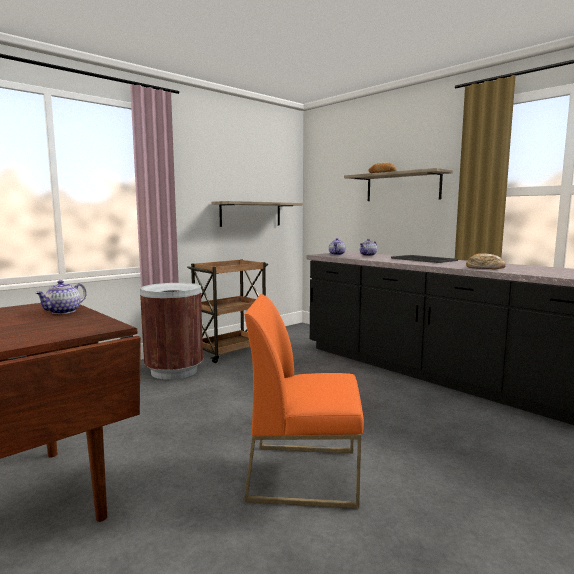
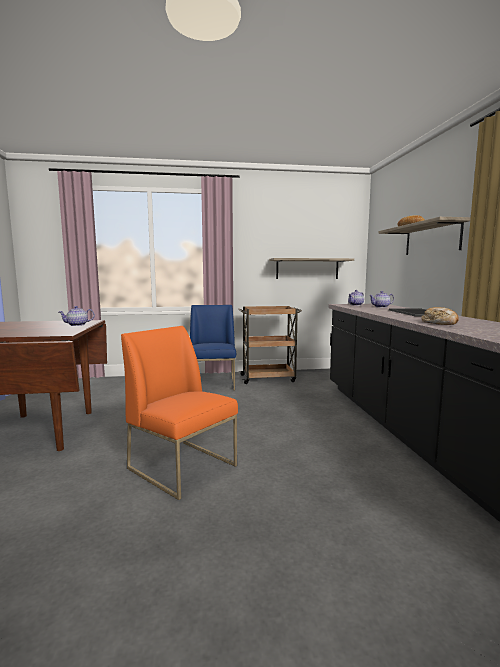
camera: 35 degrees right, 0 degrees up
brown trash can [140,283,203,380] -> blue chair [190,305,236,390]

